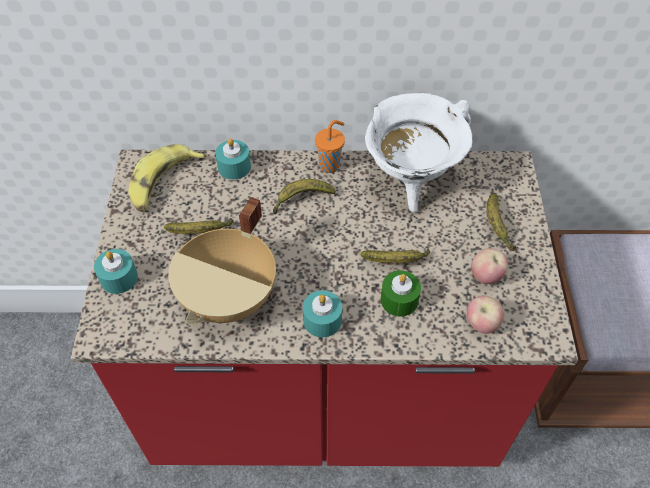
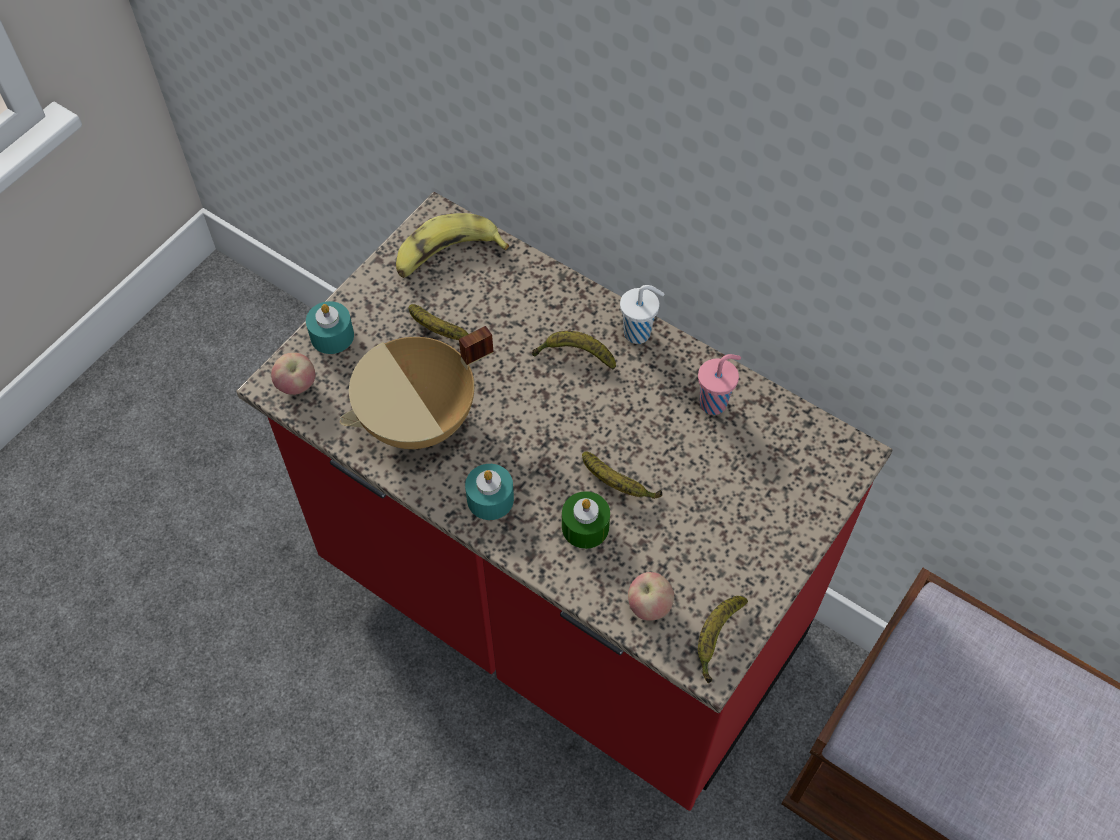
camera: 35 degrees right, 5 degrees up
turquoise candle [215,139,251,179] -> none
orange cup [315,120,345,173] -> white cup [620,285,665,344]
white cooking pot [365,93,472,213] -> pink cup [698,354,741,415]
apple [471,248,508,284] -> apple moved to [271,353,315,395]
banana [487,194,516,251] -> banana moved to [698,596,748,683]

